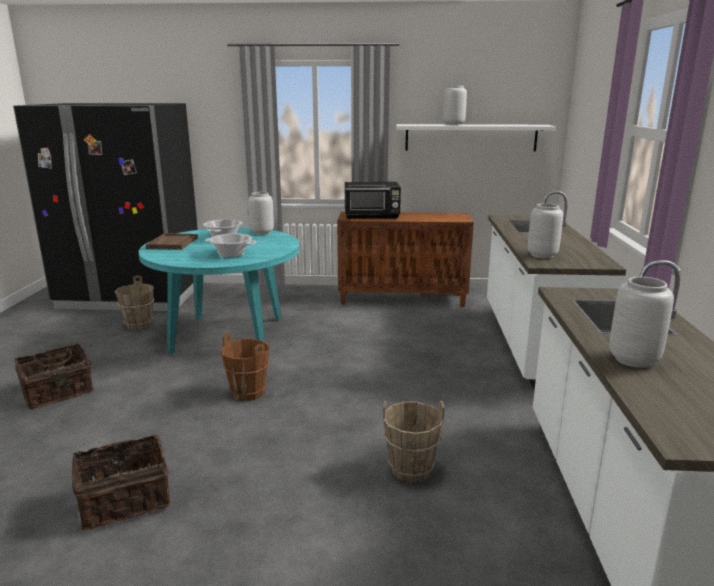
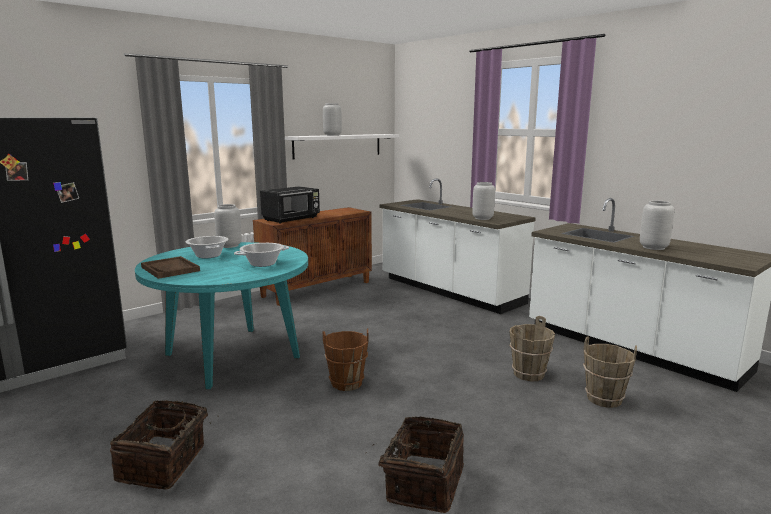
camera: 45 degrees left, 5 degrees down
brown bucket [115,275,155,330] -> brown bucket moved to [583,336,637,408]

